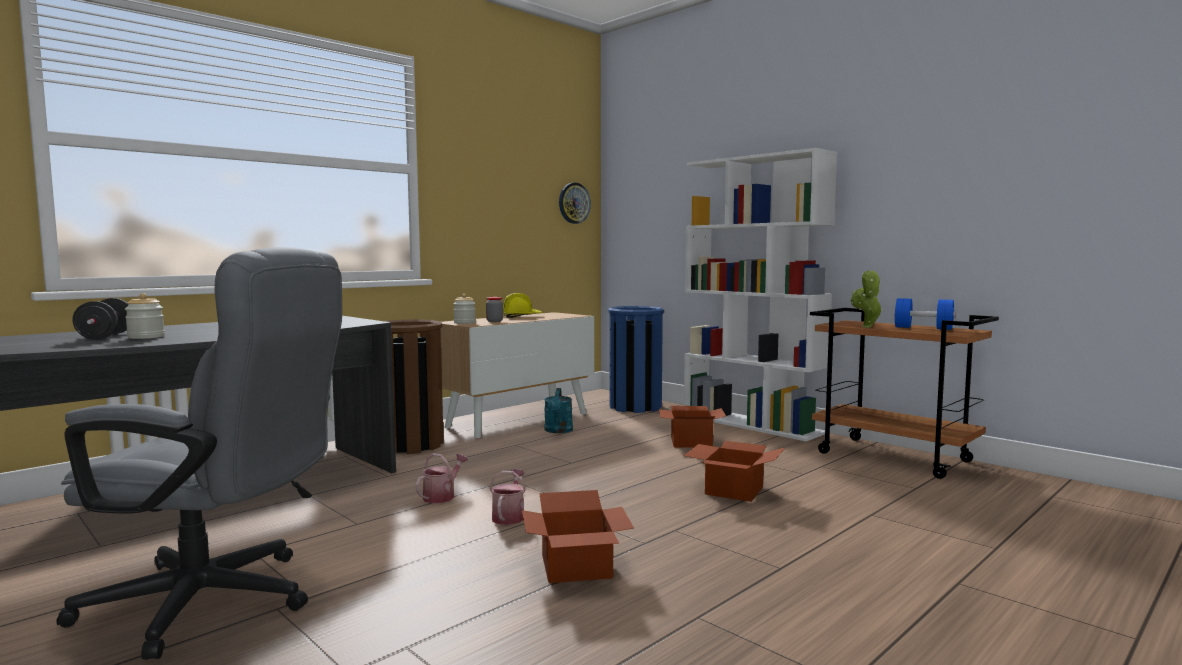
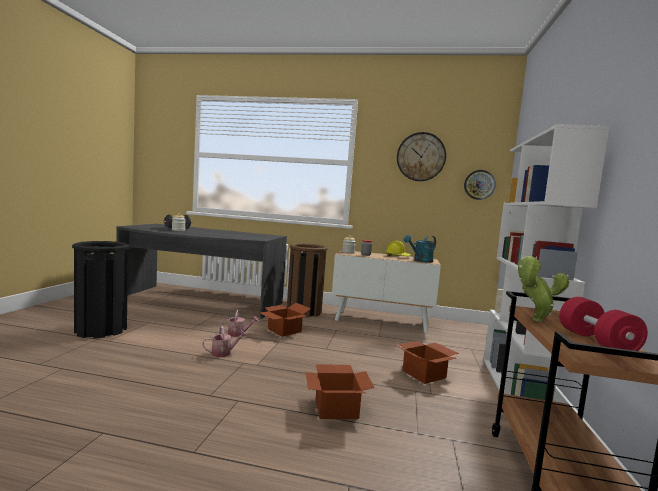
camera: 55 degrees right, 0 degrees up
grey office chair [56,247,342,660] -> black trash can [72,241,130,338]
cardboard box [522,490,634,583] -> cardboard box moved to [260,303,311,337]
turquoise watering can [544,388,573,433] -> turquoise watering can moved to [404,235,436,263]
blue trash can [608,306,664,413] -> none
blue dumbbell [894,298,956,330] -> red dumbbell [559,297,648,351]
none -> wall clock [397,132,446,181]

